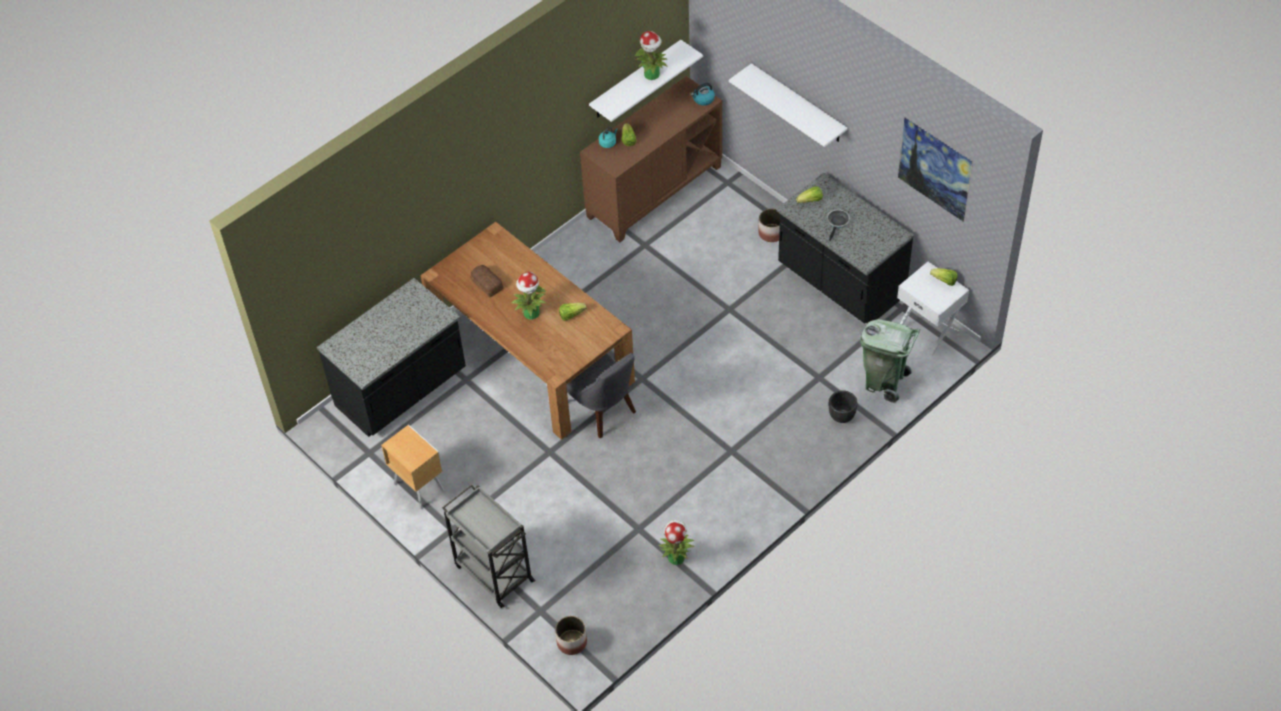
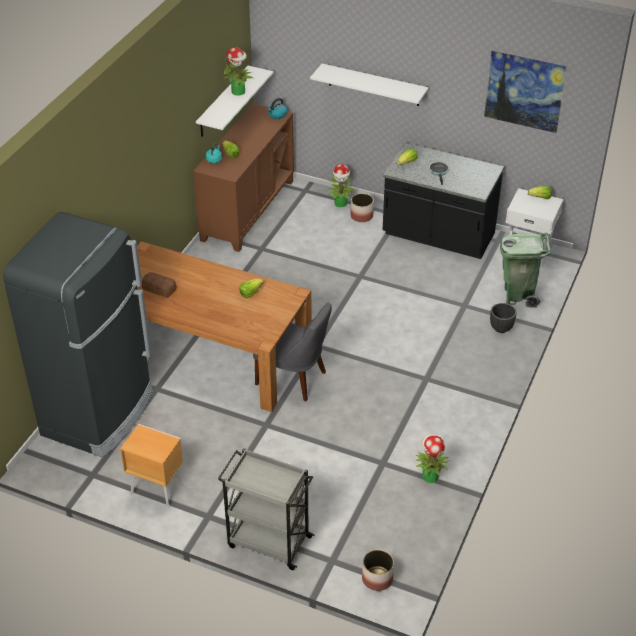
camera: 25 degrees left, 10 degrees down
black counter [317,278,466,437] -> black fridge [3,212,152,457]
potted plant [511,272,547,320] -> potted plant moved to [327,164,354,207]

